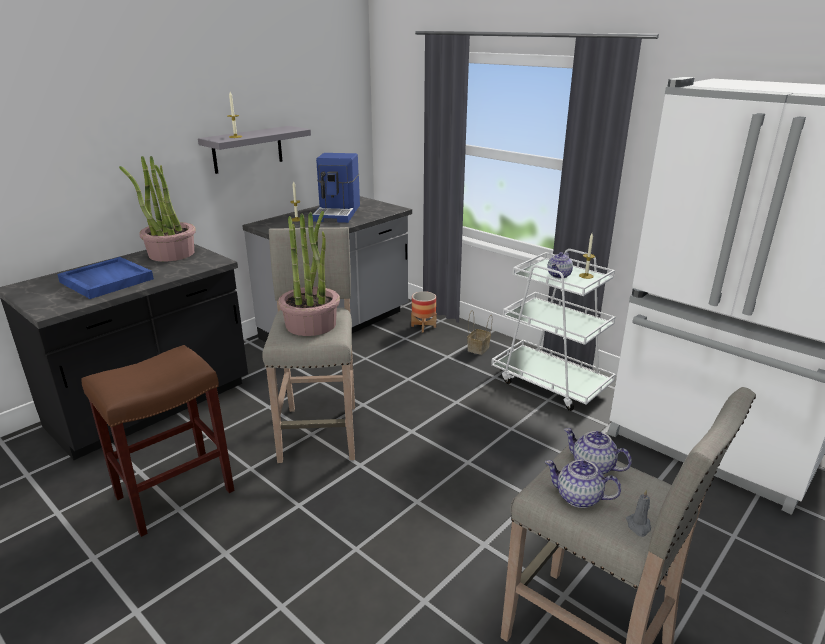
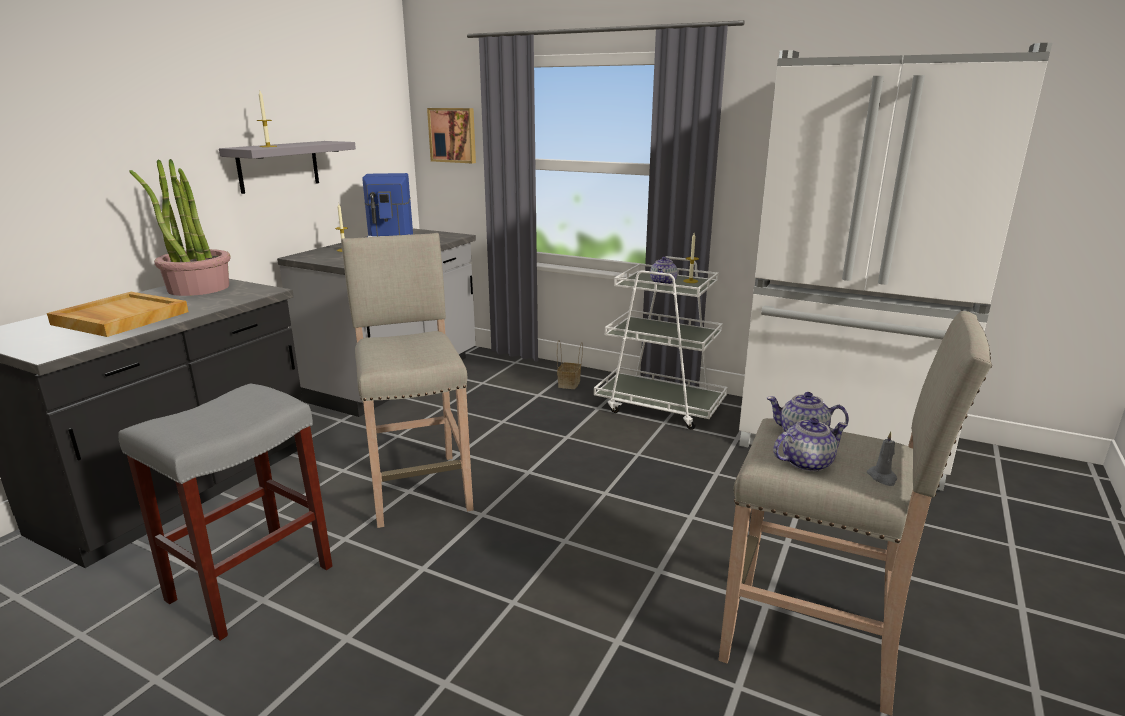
camera: 15 degrees left, 5 degrees down
blue tray [57,257,154,299] -> beige tray [47,292,189,337]
brown stool [81,345,235,537] -> grey stool [118,384,332,641]
potted plant [278,211,340,336] -> none
planter [411,291,437,333] -> none
teapot [545,460,621,508] -> teapot turned 150 degrees clockwise [773,418,847,472]
none -> picture [427,108,476,163]

